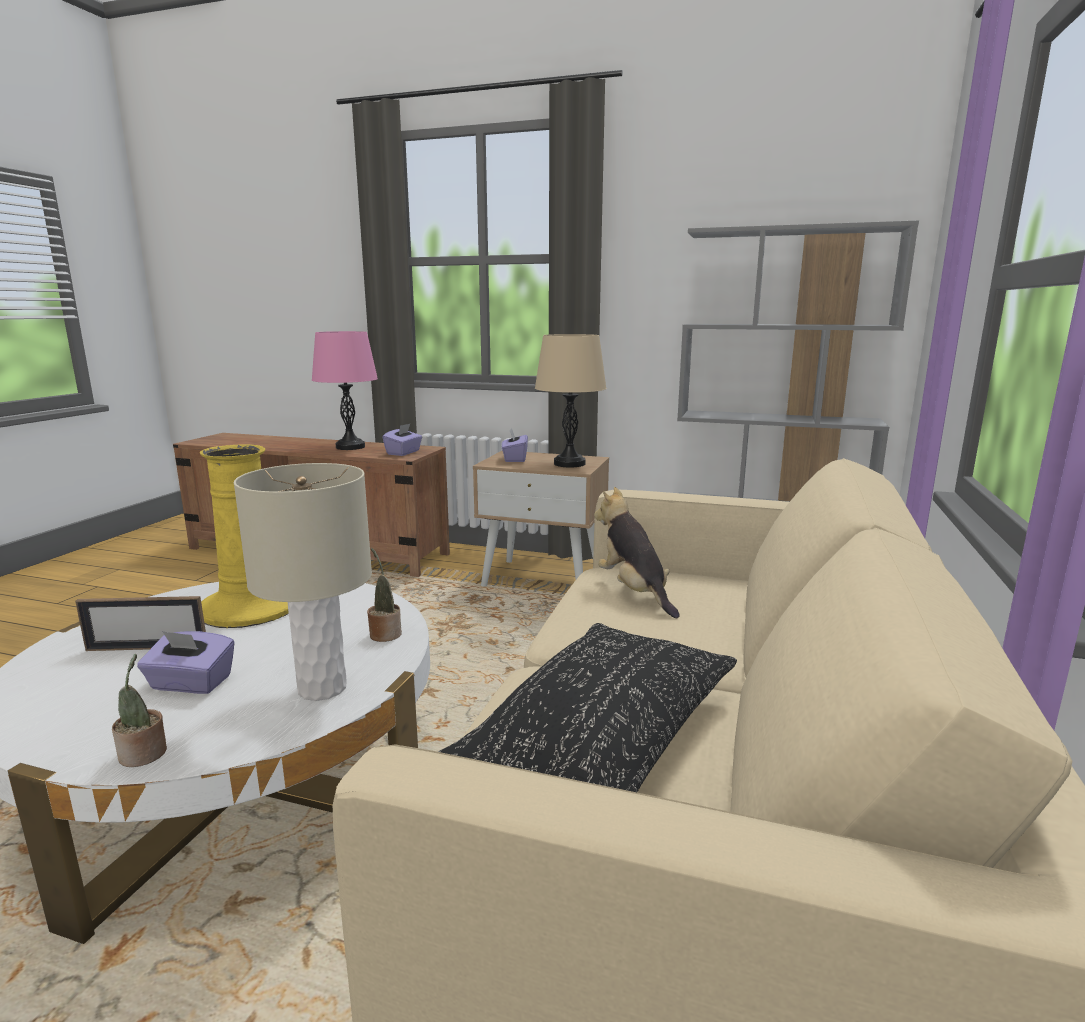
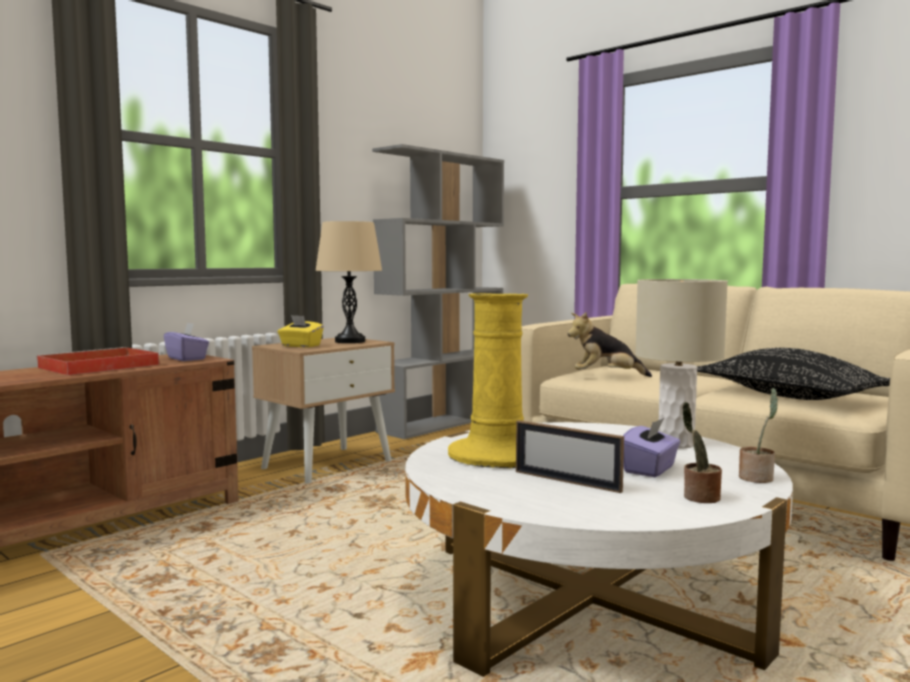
camera: 65 degrees left, 10 degrees down
picture frame [75,596,206,651] -> picture frame turned 105 degrees clockwise [516,420,624,493]
pink table lamp [312,331,378,450] -> red tray [36,347,159,375]
potted plant [367,548,402,642] -> potted plant moved to [682,402,722,503]
purple tissue box [501,428,528,462] -> yellow tissue box [278,315,324,348]

